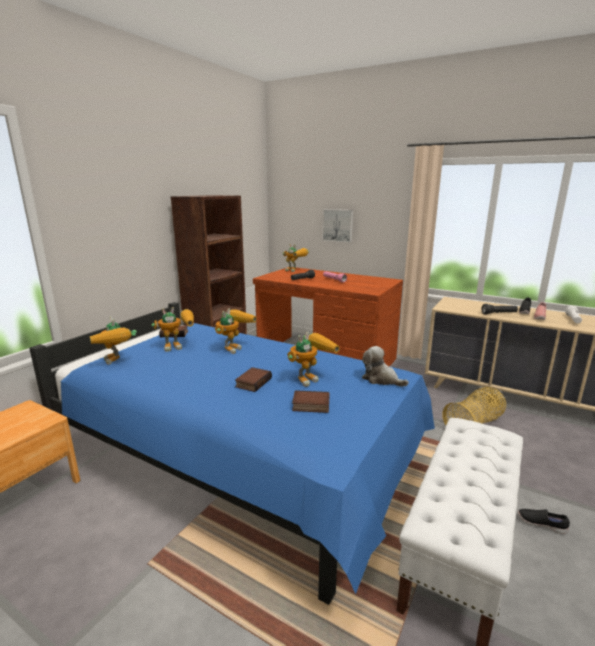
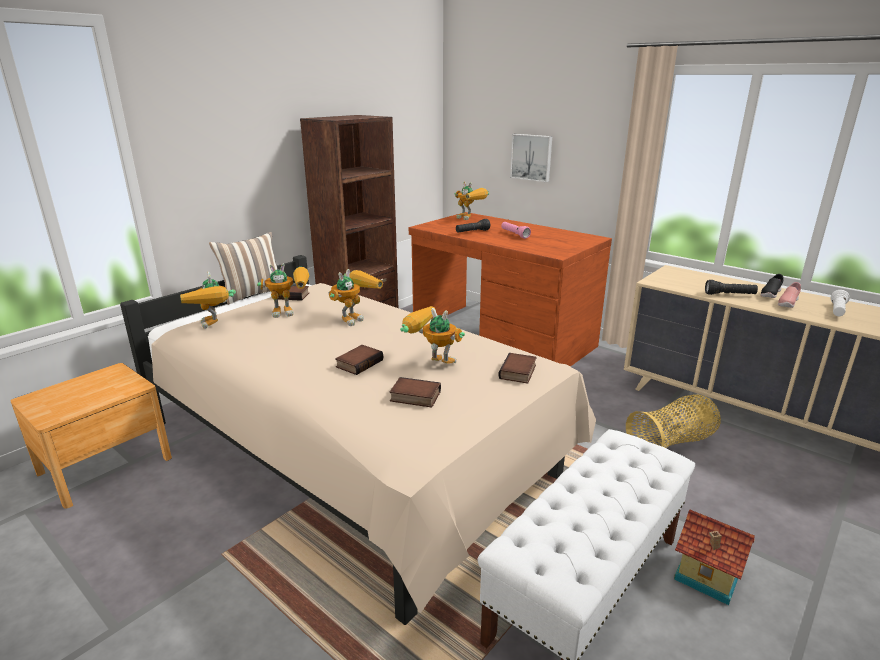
camera: 10 degrees right, 5 degrees up
blue bed [29,302,435,605] -> beige bed [120,255,596,625]
toy robot [287,332,340,387] -> toy robot turned 120 degrees counterclockwise [400,306,465,364]
plush toy [362,346,409,387] -> book [498,353,537,384]
black shoe [518,509,570,534] -> toy house [674,509,755,605]
none -> pillow [209,232,278,305]

